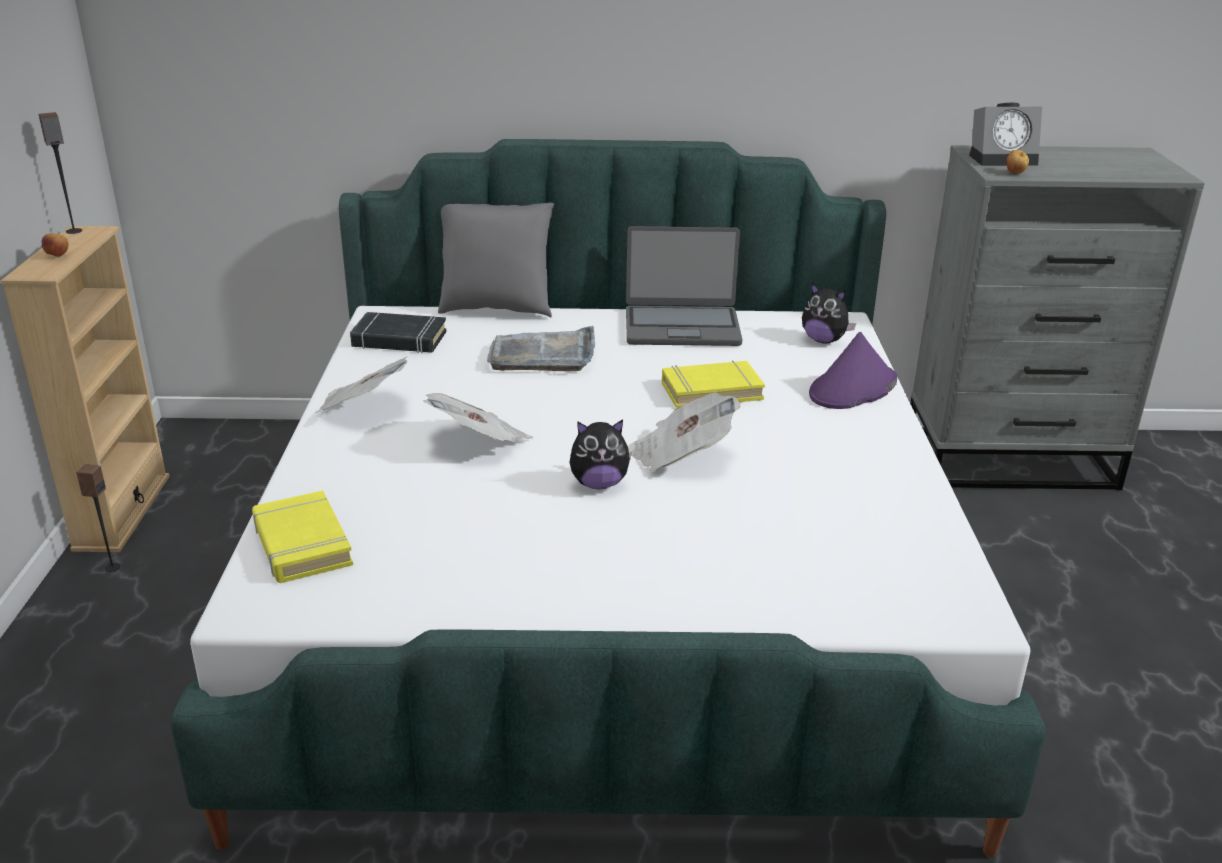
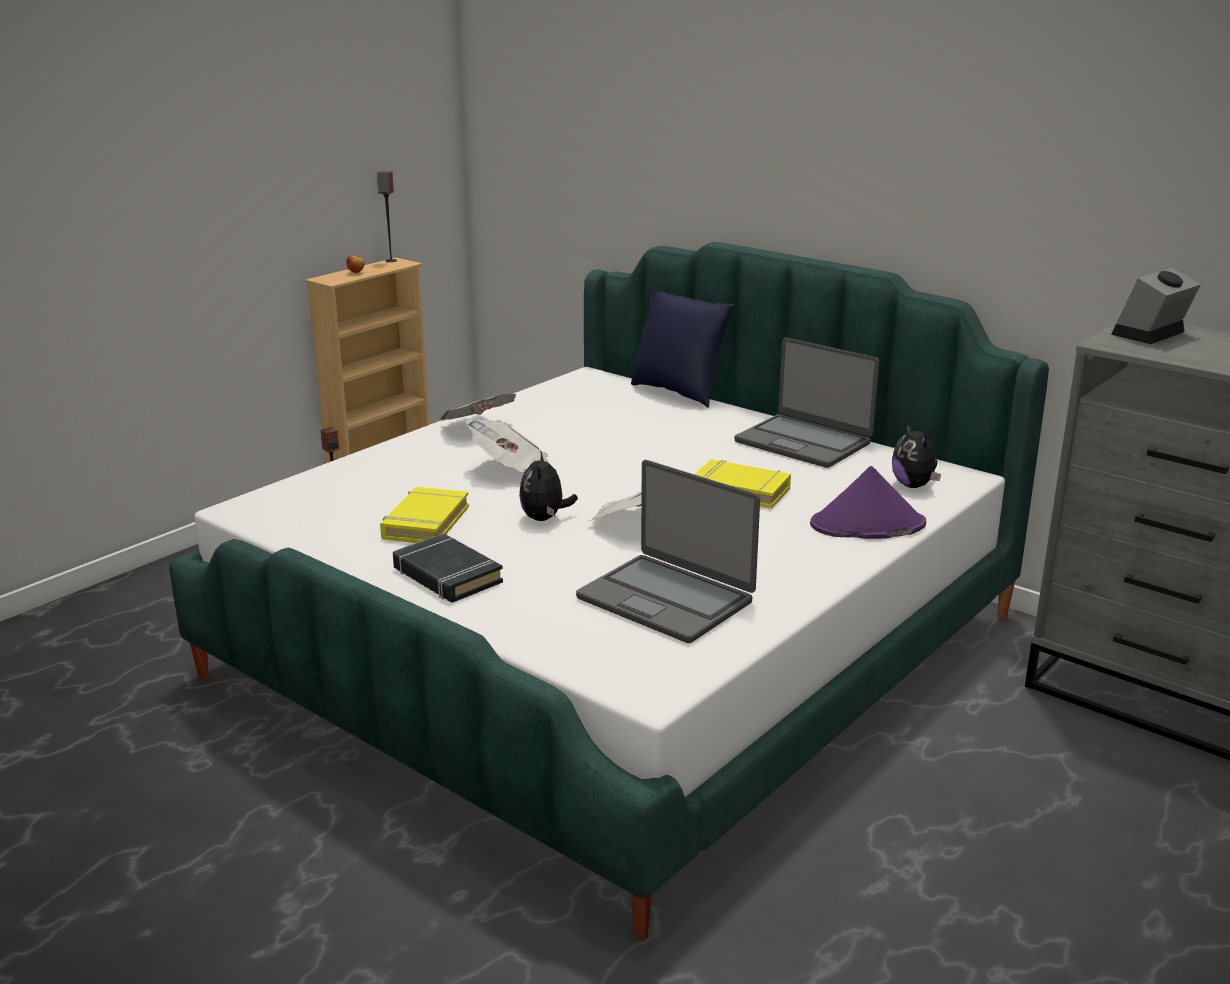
camera: 40 degrees right, 5 degrees down
yellow book [252,490,353,583] -> yellow book moved to [380,487,469,543]
black book [350,312,446,353] -> black book moved to [393,533,503,603]
grey pillow [438,203,554,317] -> blue pillow [631,291,734,408]
grey tray [487,326,595,371] -> none
plush toy [570,419,632,489] -> plush toy turned 60 degrees clockwise [519,451,578,521]
alarm clock [969,103,1042,166] -> alarm clock turned 105 degrees clockwise [1111,268,1201,344]
apple [1006,150,1029,174] -> none
none -> laptop [576,460,760,643]

